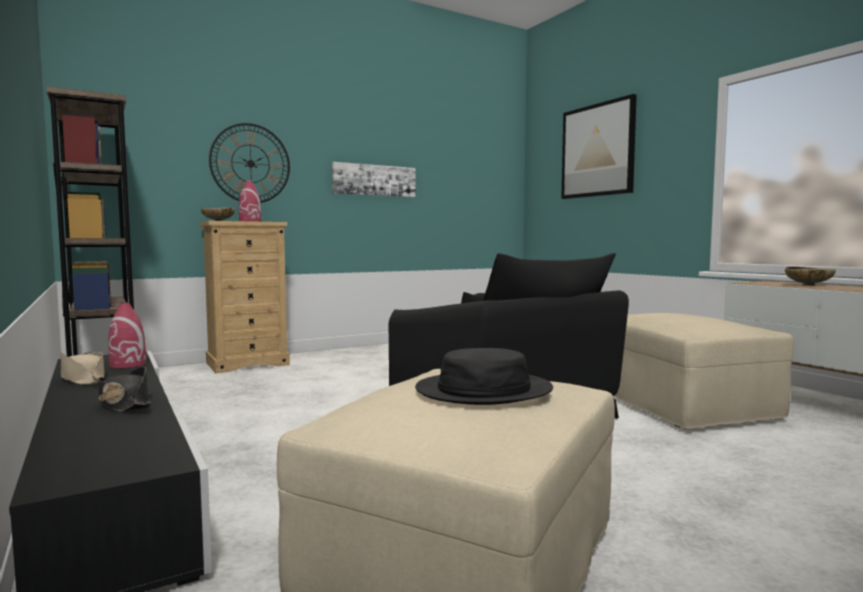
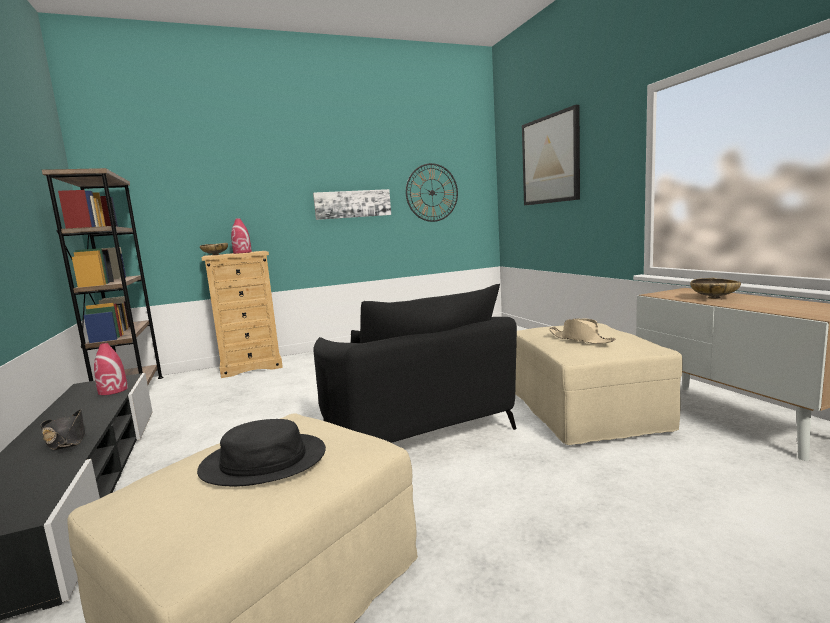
camera: 10 degrees right, 5 degrees up
beige hat [61,352,104,385] -> beige hat moved to [549,318,615,344]
wall clock [209,123,290,203] -> wall clock moved to [406,163,458,222]

